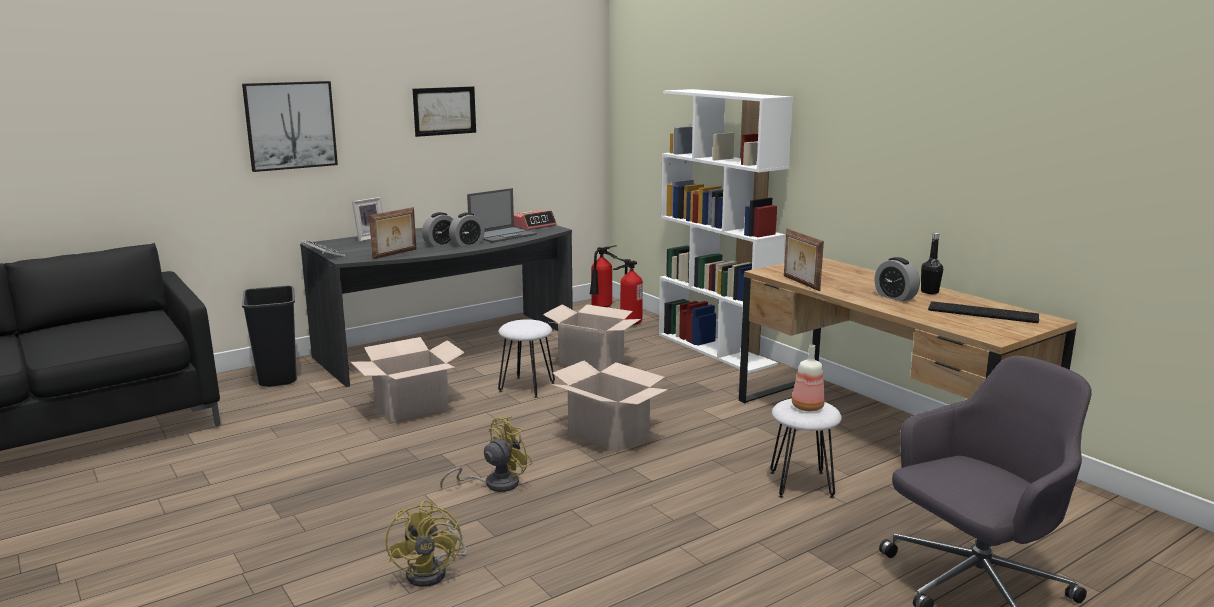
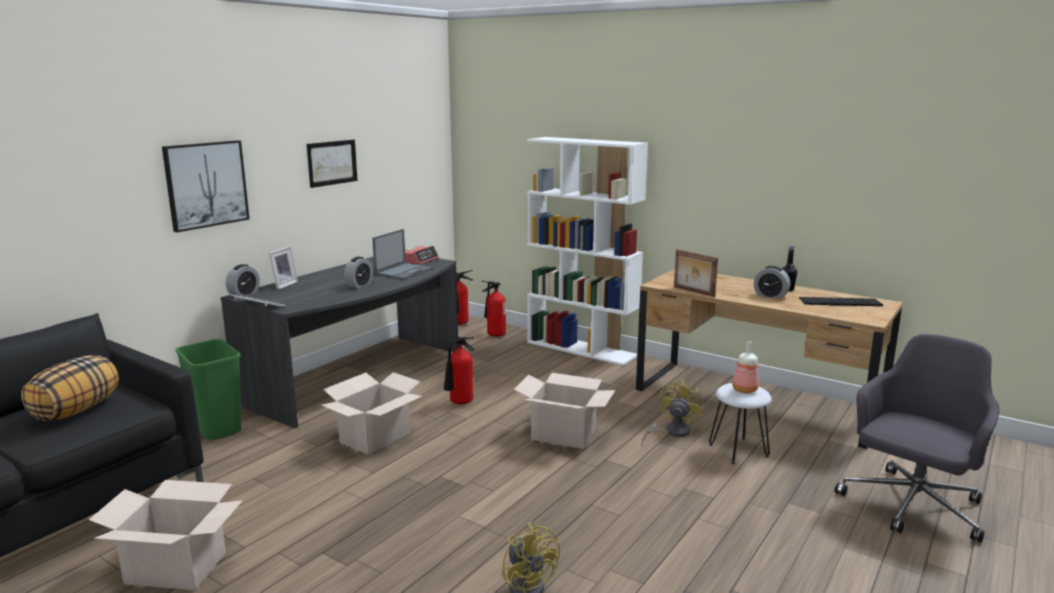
camera: 20 degrees left, 0 degrees up
black trash can [242,286,297,387] -> green trash can [175,339,241,440]
picture frame [369,207,416,259] -> none
yellow fan [440,416,532,492] -> yellow fan moved to [642,380,704,442]
alarm clock [449,213,485,247] -> alarm clock moved to [226,264,260,296]
white stool [498,319,555,398] -> fire extinguisher [443,336,474,404]
cardboard box [543,304,641,372] -> cardboard box moved to [89,480,243,590]
none -> pillow [21,355,119,421]

